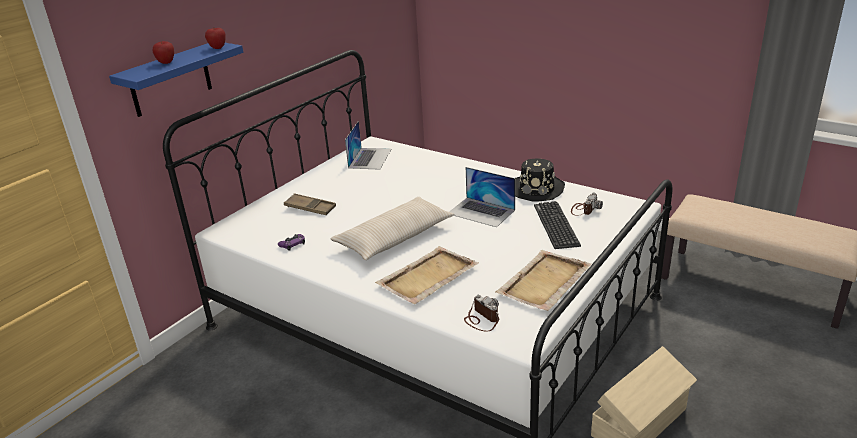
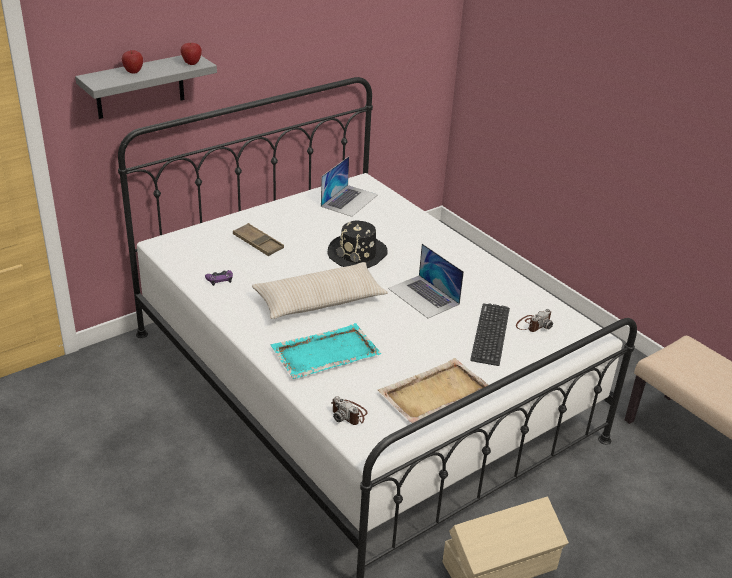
camera: 15 degrees right, 5 degrees up
blue shelf [109,43,243,117] -> grey shelf [75,55,217,119]
beige tray [375,246,479,304] -> turquoise tray [270,323,382,379]
camera [464,295,499,332] -> camera turned 150 degrees clockwise [331,396,368,425]
black hat [515,159,565,202] -> black hat moved to [327,221,388,268]

